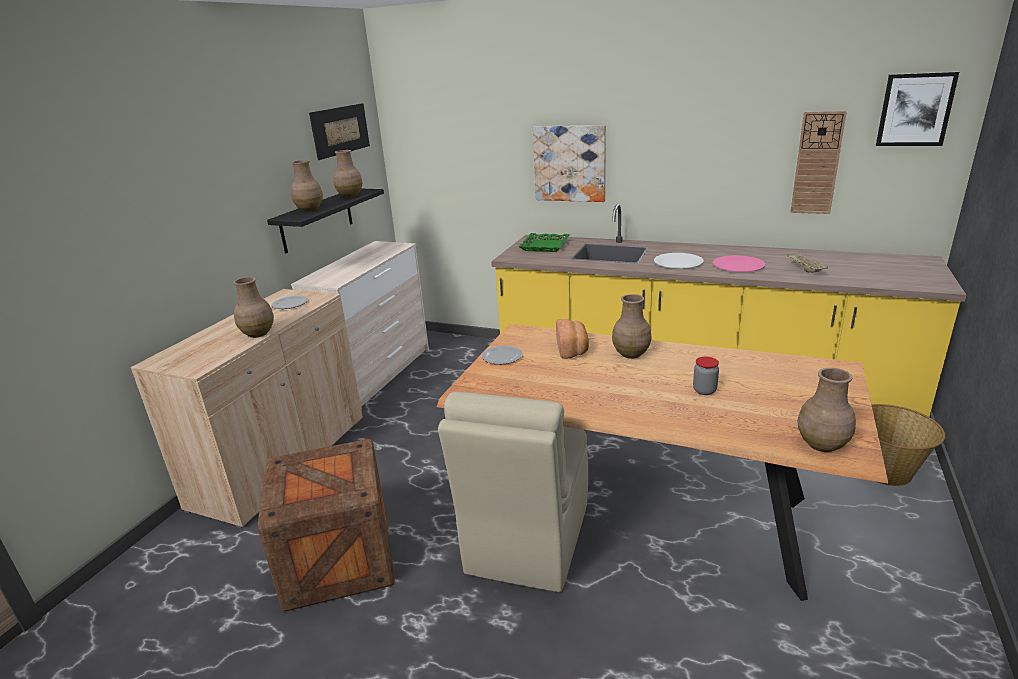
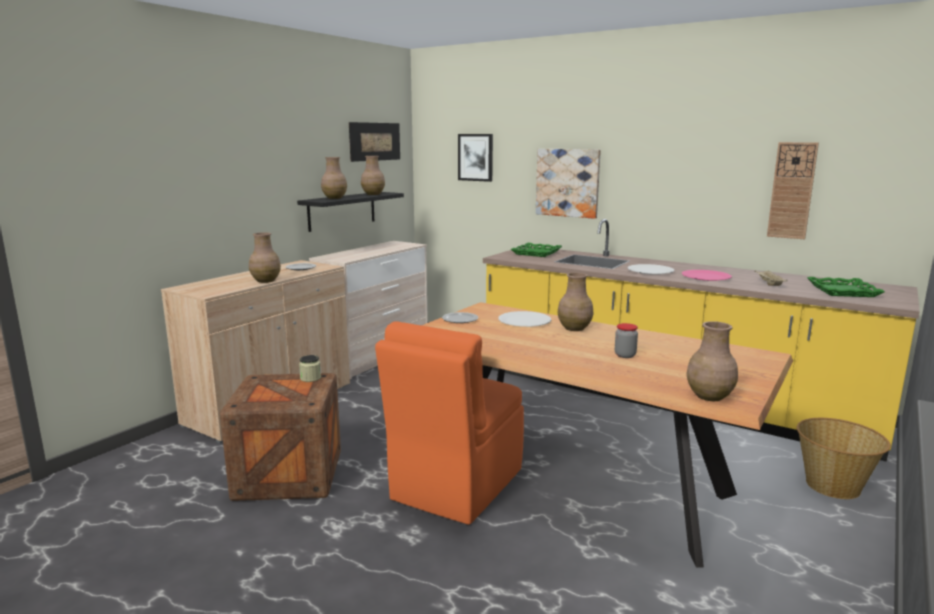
camera: 10 degrees right, 10 degrees down
beige chair [438,392,588,592] -> orange chair [375,321,524,525]
bread [556,319,589,359] -> white plate [498,311,551,327]
picture [876,72,959,146] -> picture moved to [458,134,493,182]
none -> jar [299,355,321,382]
none -> green tray [807,277,885,297]

